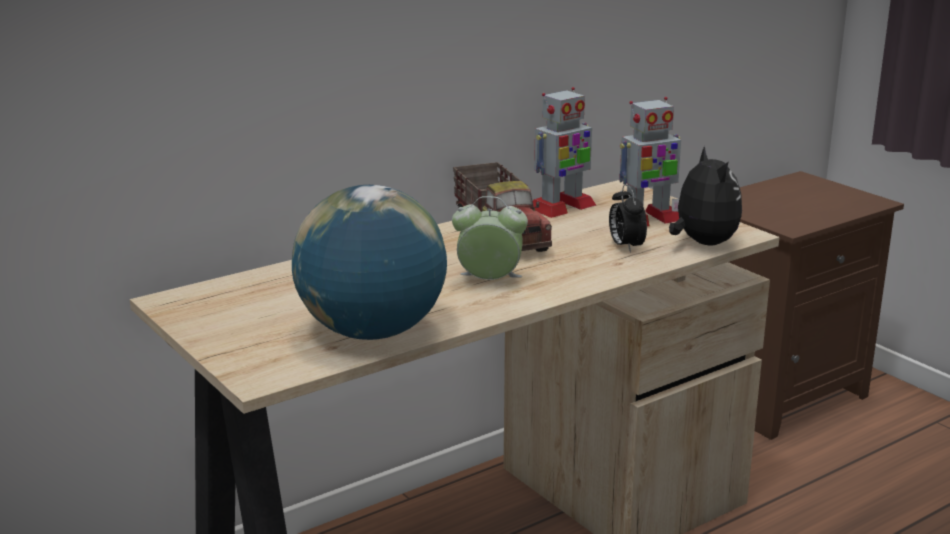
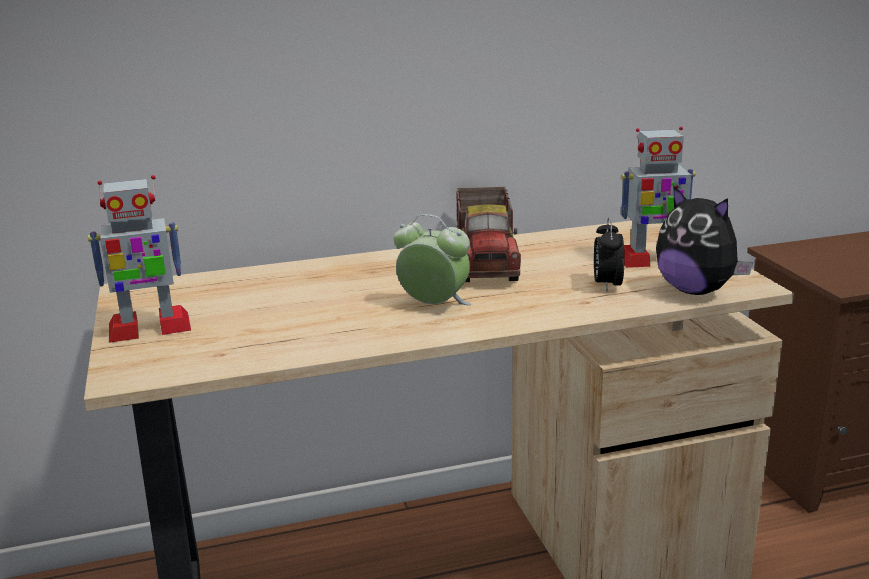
camera: 20 degrees right, 0 degrees up
globe [292,185,447,340] -> none
toy robot [533,87,596,218] -> toy robot moved to [88,175,191,343]
plush toy [669,146,742,245] -> plush toy turned 135 degrees clockwise [656,185,753,295]

